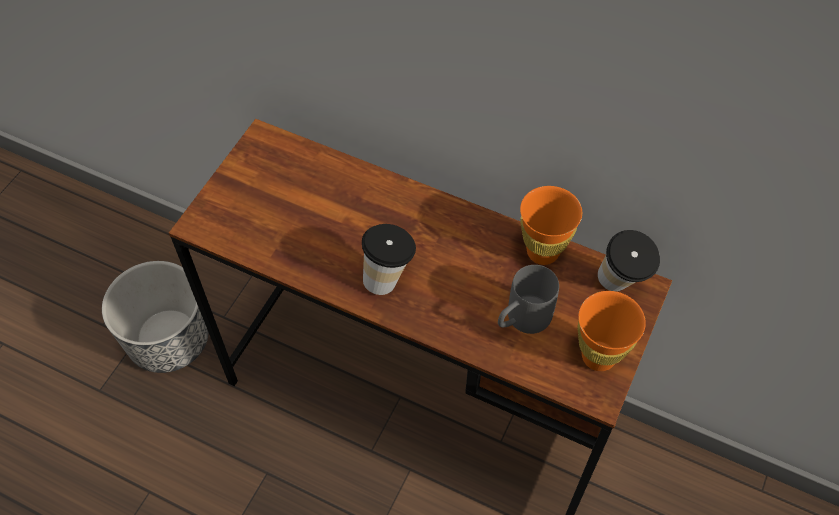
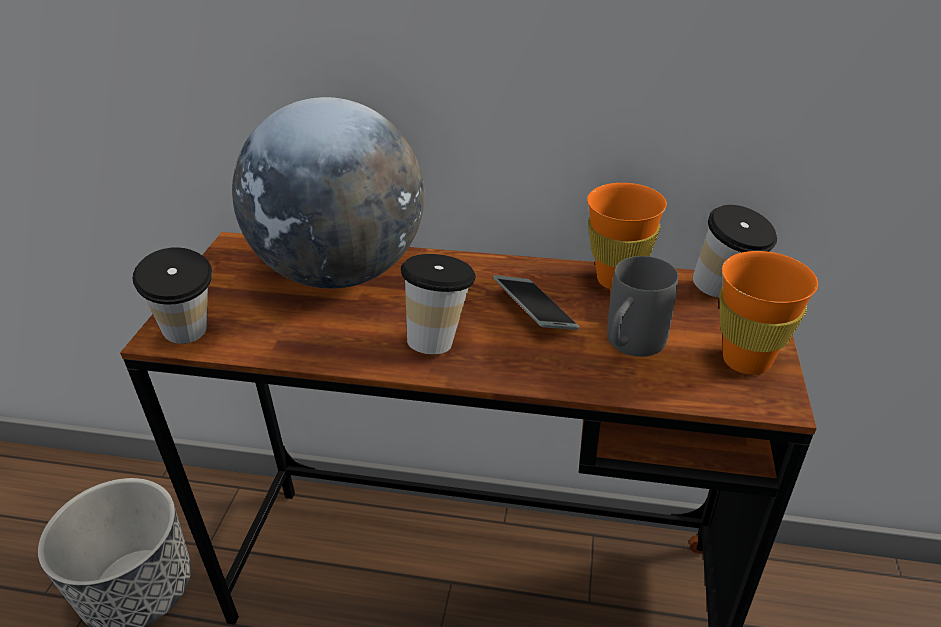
camera: 15 degrees left, 20 degrees down
none -> cup [132,247,212,344]
none -> globe [232,97,424,289]
none -> phone [493,275,579,330]

